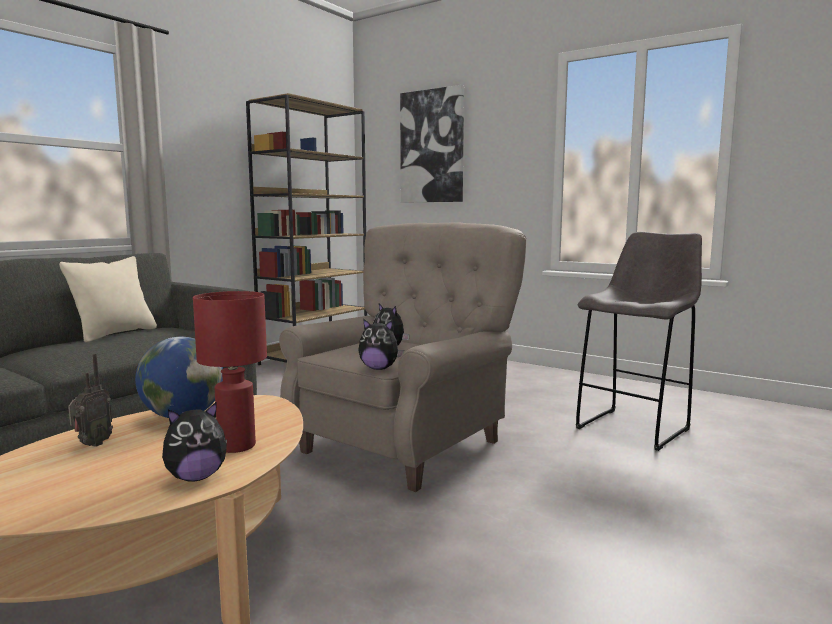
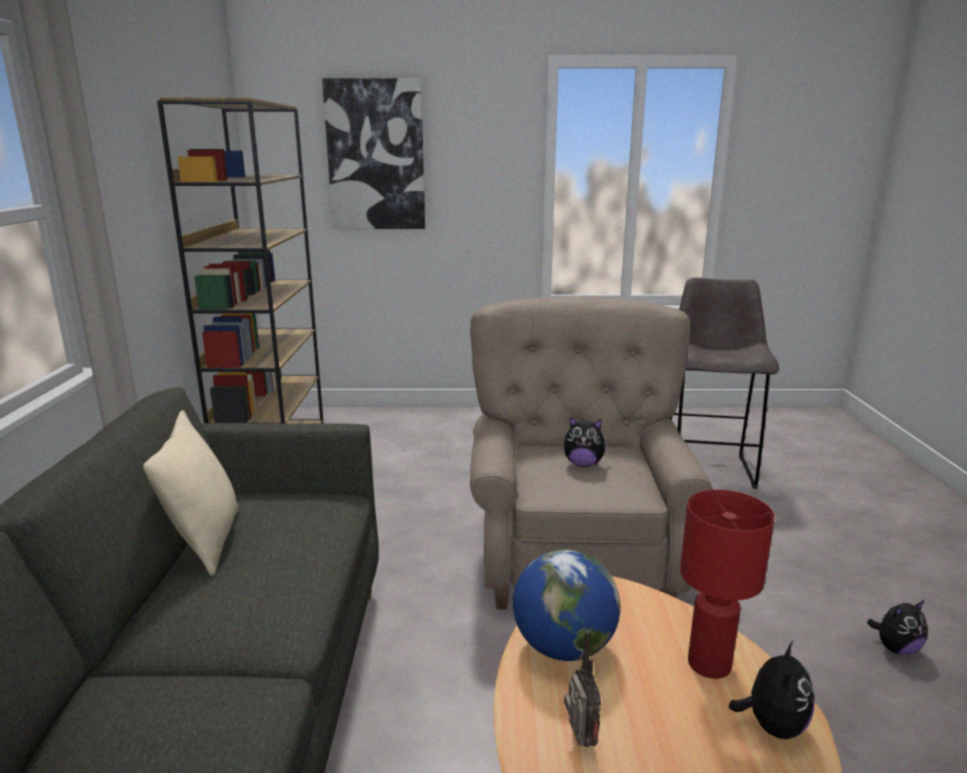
camera: 35 degrees left, 10 degrees up
plush toy [358,319,404,370] -> plush toy moved to [867,600,928,655]

